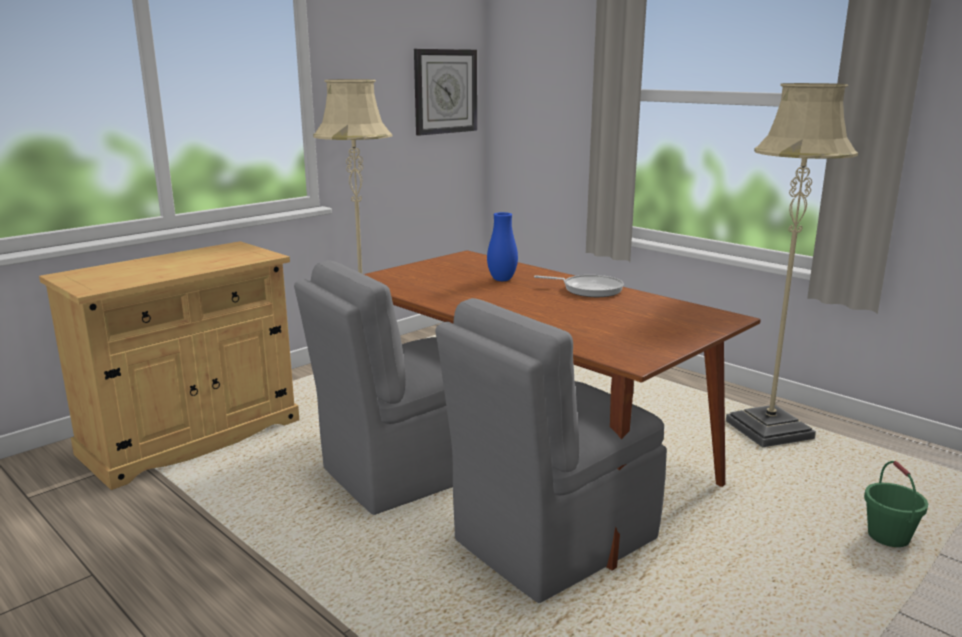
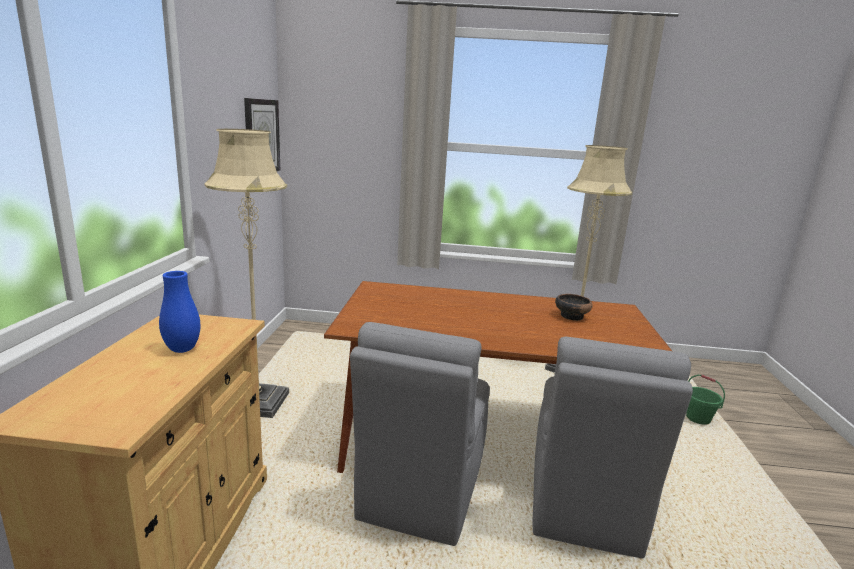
camera: 40 degrees left, 0 degrees up
blue vase [487,212,518,281] -> blue vase moved to [159,271,200,353]
frying pan [534,275,624,297] -> none
none -> bowl [555,294,593,321]

